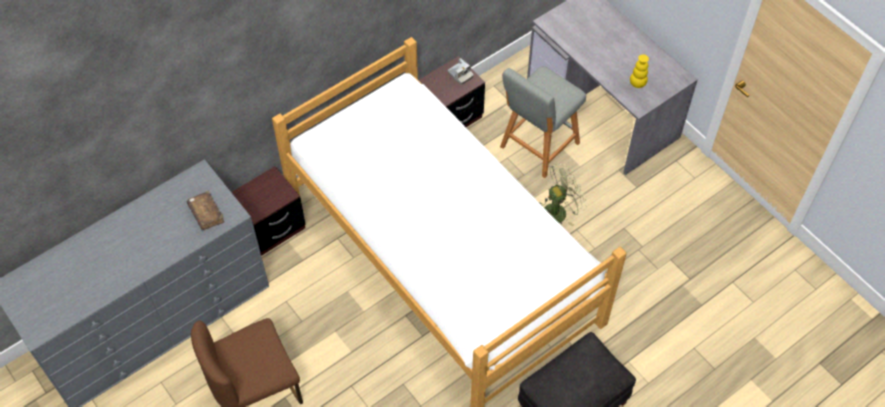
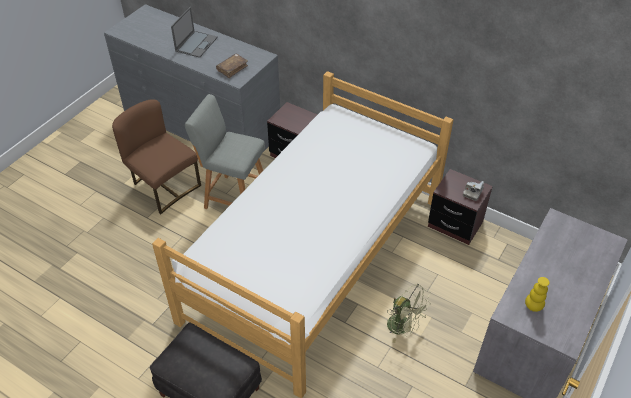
camera: 70 degrees right, 10 degrees down
grey stool [500,66,586,178] -> grey stool moved to [185,94,265,209]
none -> laptop [171,7,218,58]

